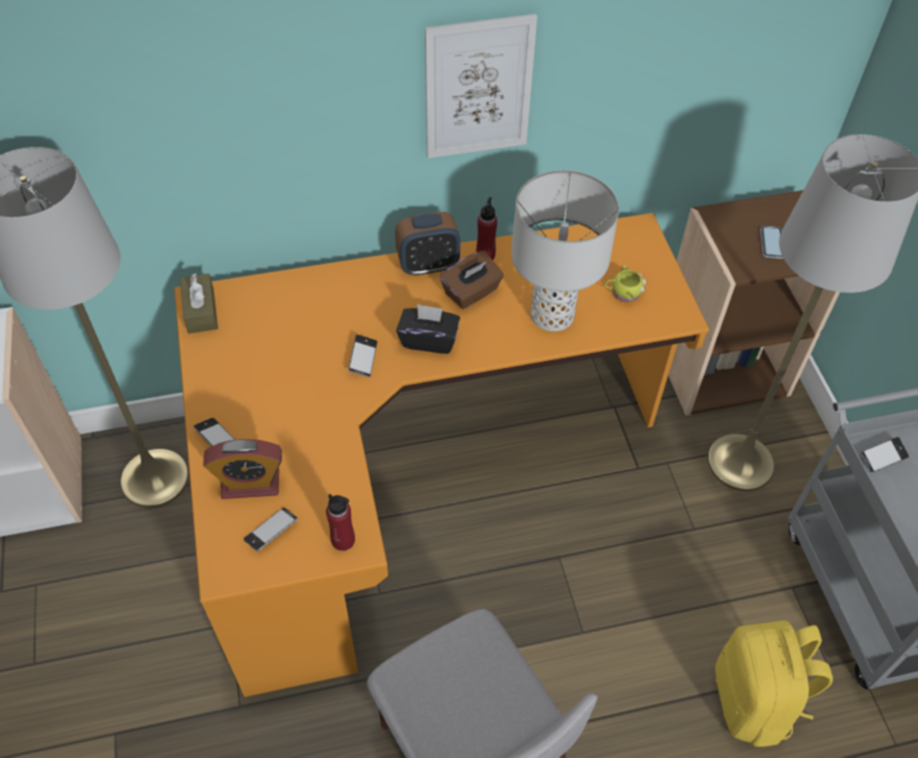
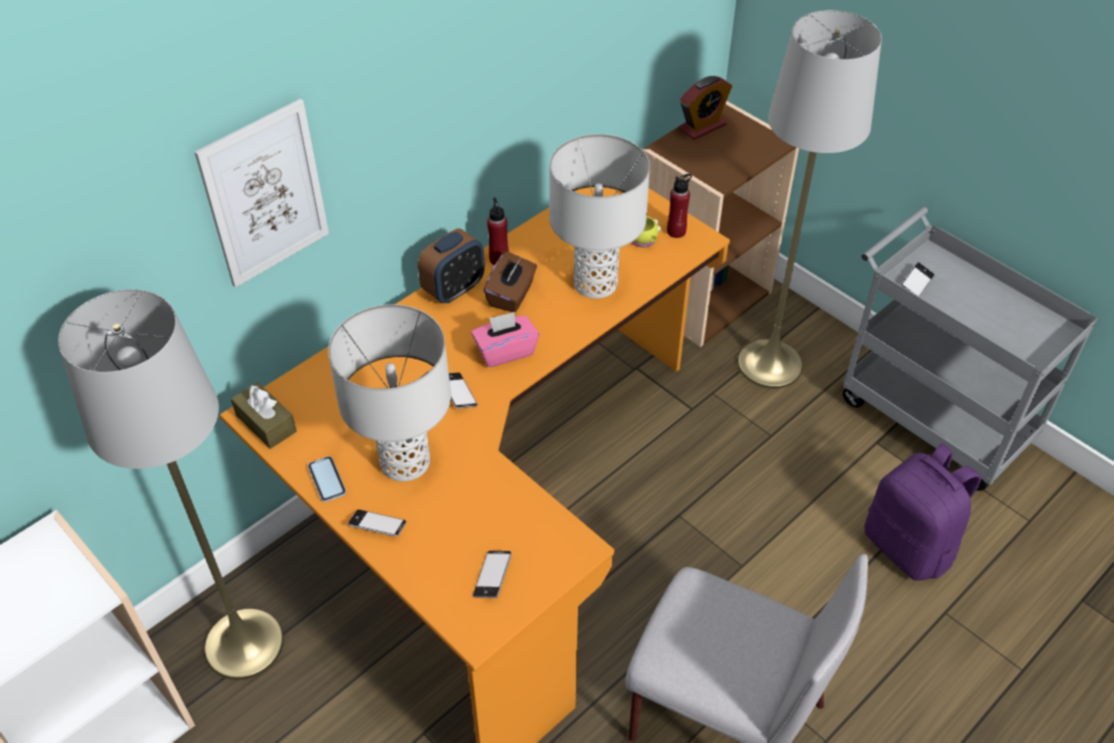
camera: 30 degrees left, 5 degrees down
alarm clock [203,439,282,499] -> alarm clock moved to [679,76,732,140]
red bottle [326,494,355,551] -> red bottle moved to [667,174,692,238]
black tissue box [396,304,460,354] -> pink tissue box [471,312,539,367]
picture [425,14,537,159] -> picture moved to [195,99,329,288]
yellow backpack [715,620,833,747] -> purple backpack [865,443,981,581]
phone [760,226,783,259] -> phone moved to [308,456,346,502]
none -> white table lamp [328,304,451,481]

